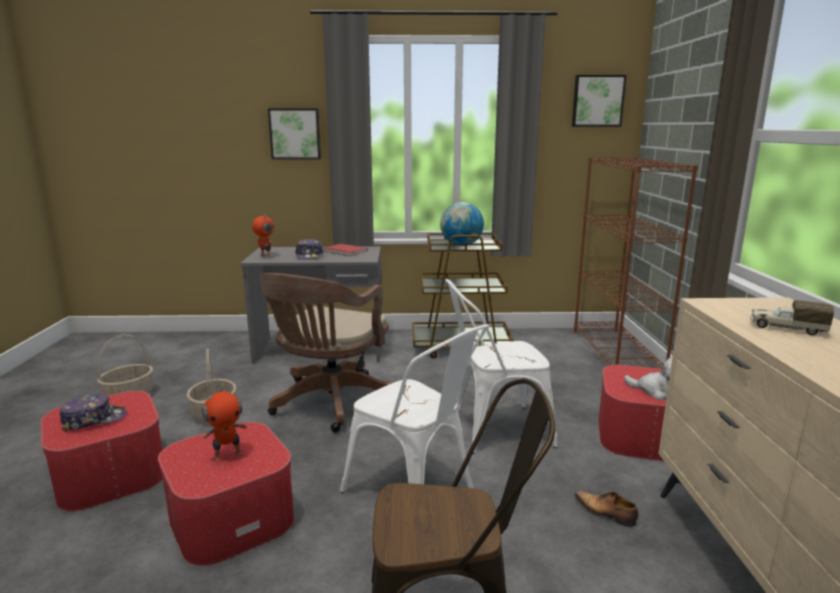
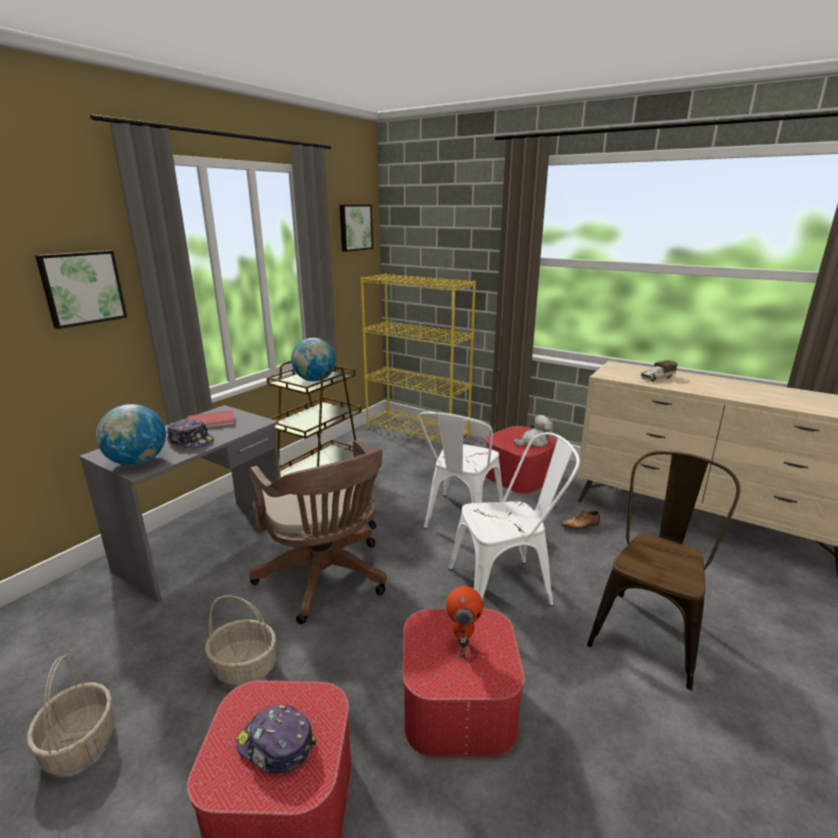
camera: 55 degrees left, 5 degrees up
cap [60,394,127,431] -> cap turned 75 degrees counterclockwise [236,705,316,774]
toy robot [252,214,274,258] -> globe [96,404,166,466]
brown bookcase [574,157,698,369] -> yellow bookcase [360,273,476,443]

